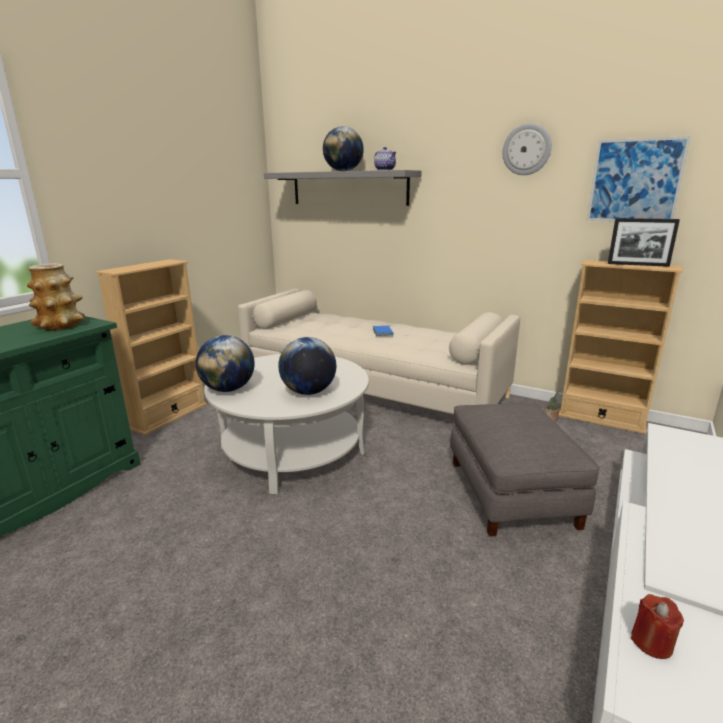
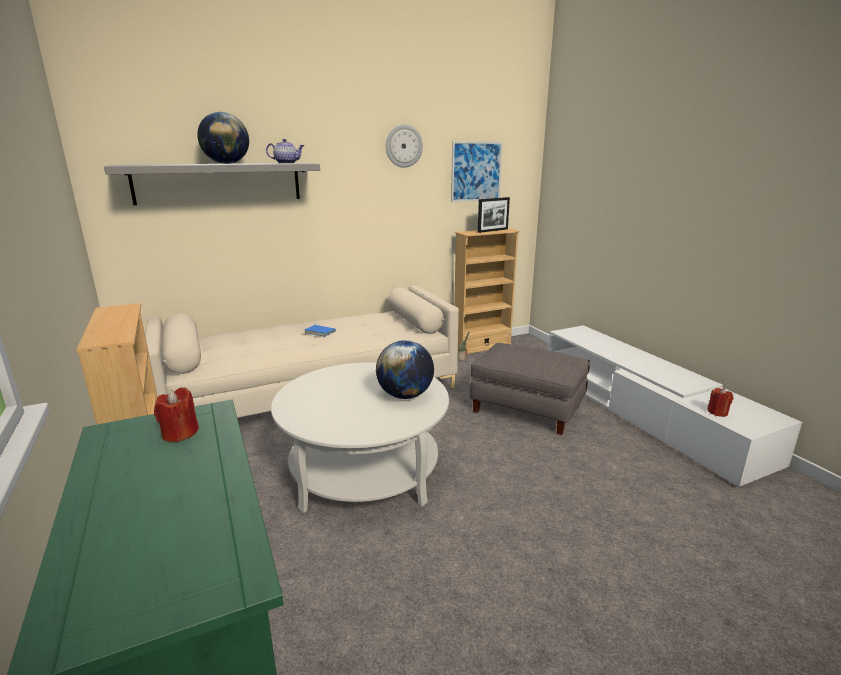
camera: 55 degrees left, 0 degrees up
vase [27,263,85,331] -> red candle [154,387,199,442]
globe [196,335,255,392] -> none

